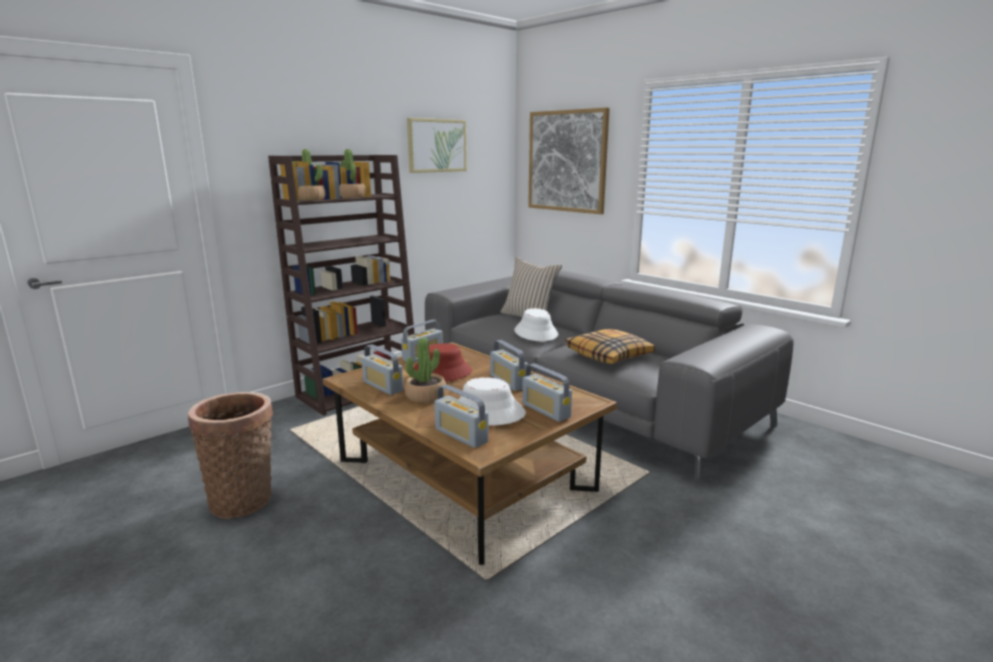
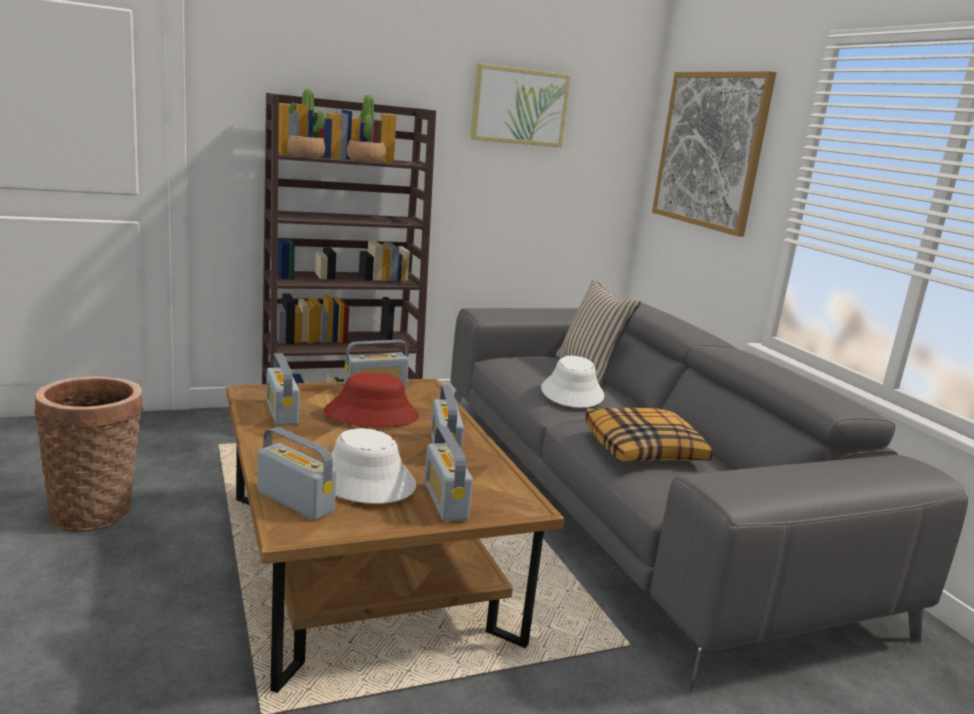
camera: 20 degrees right, 0 degrees up
potted plant [405,338,446,403] -> none
radio [434,385,488,448] -> radio turned 150 degrees clockwise [257,427,337,521]

